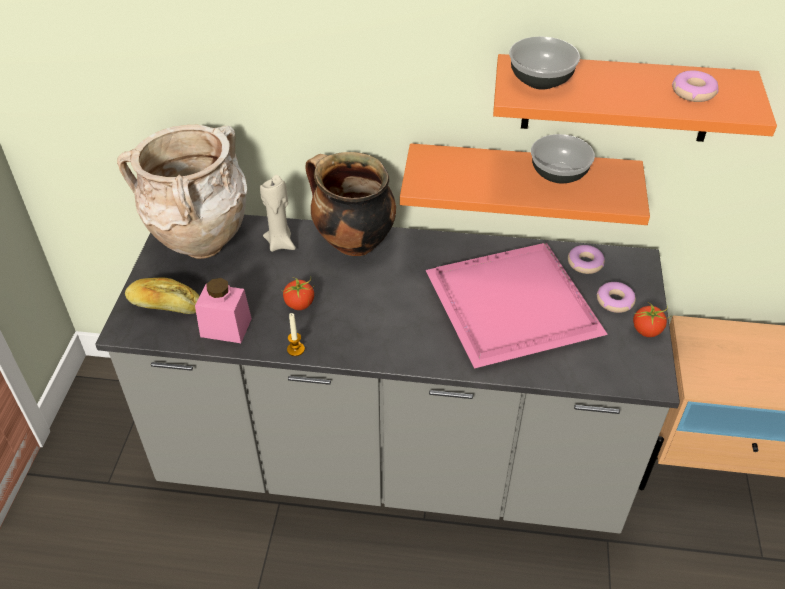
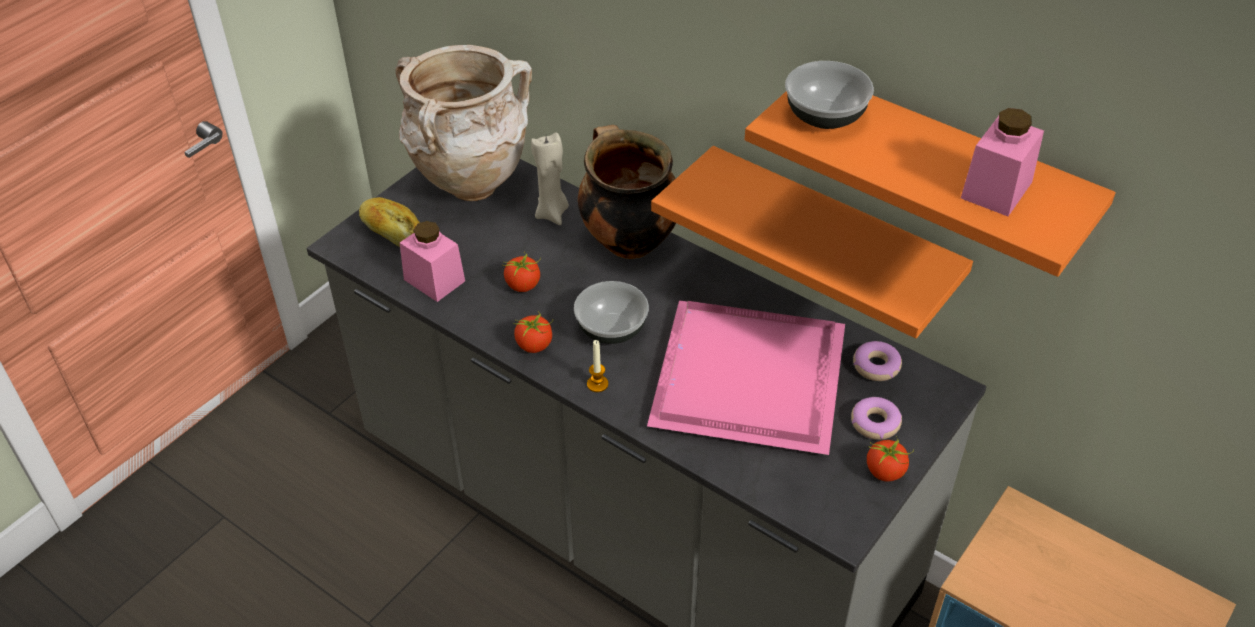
camera: 30 degrees right, 0 degrees up
candle [287,313,305,356] -> candle moved to [587,340,608,392]
bowl [531,134,595,183] -> bowl moved to [574,281,649,344]
donut [672,71,719,102] -> pink jar [961,108,1044,216]
none -> tomato [513,311,553,353]

